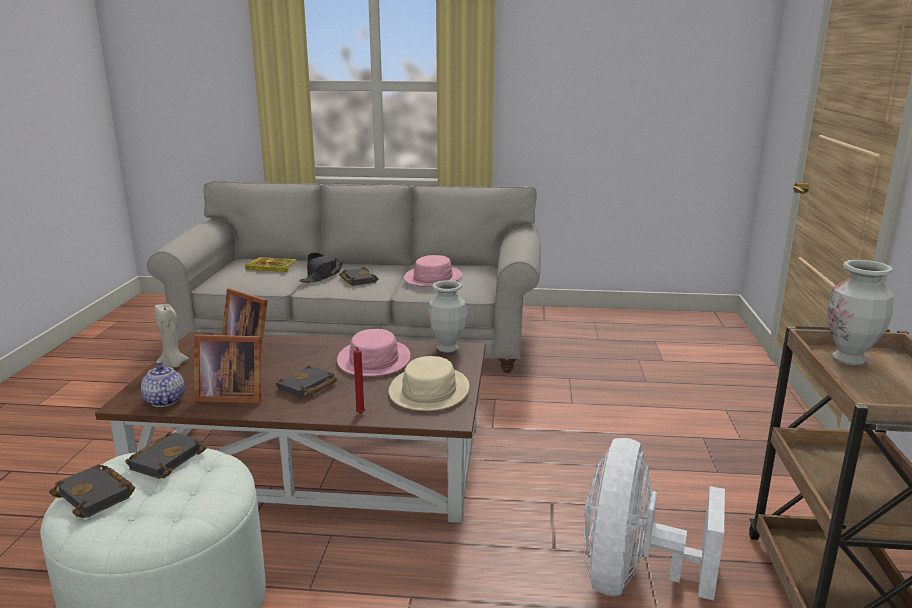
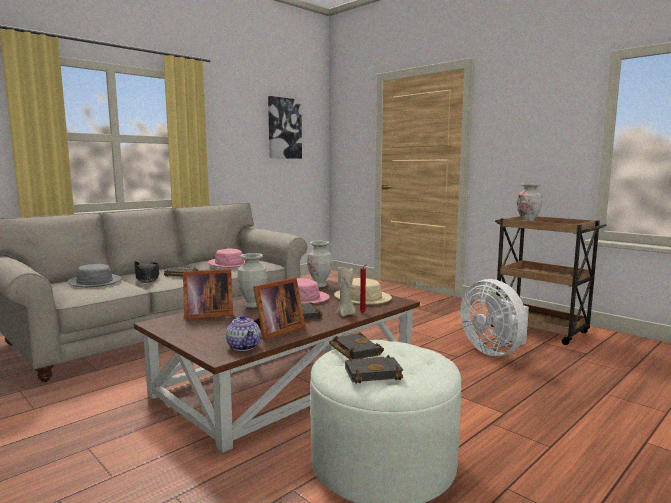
camera: 50 degrees left, 10 degrees down
teapot [141,361,185,407] -> teapot turned 135 degrees counterclockwise [226,315,261,351]
beige candle [154,303,189,368] -> beige candle moved to [337,265,356,316]
book [245,257,297,273] -> grey hat [67,264,121,288]
none -> vase [237,253,267,308]
none -> picture [268,96,302,159]

